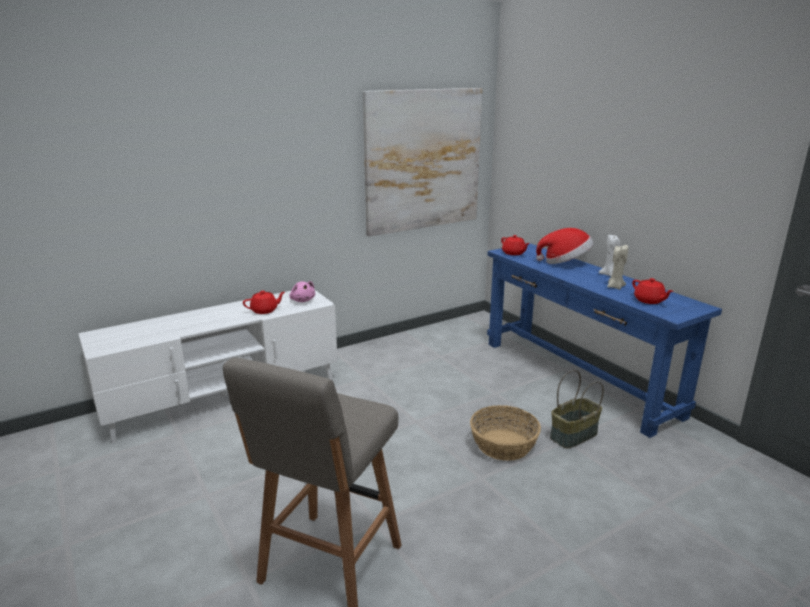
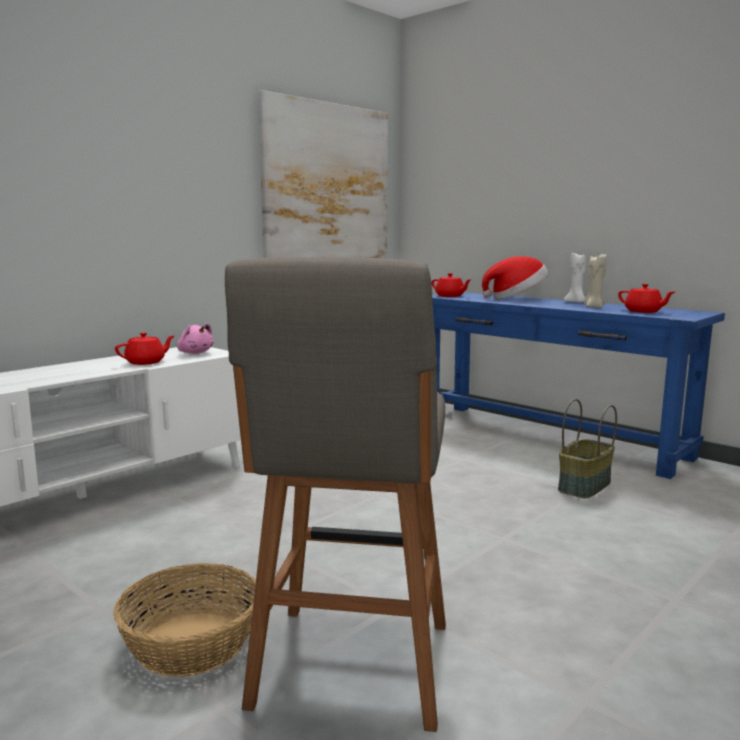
camera: 15 degrees left, 10 degrees down
basket [470,405,541,461] -> basket moved to [113,563,256,677]

